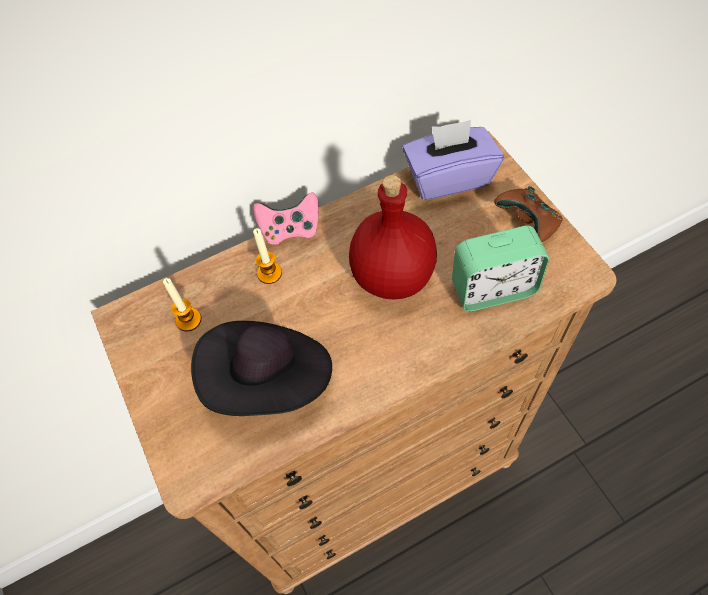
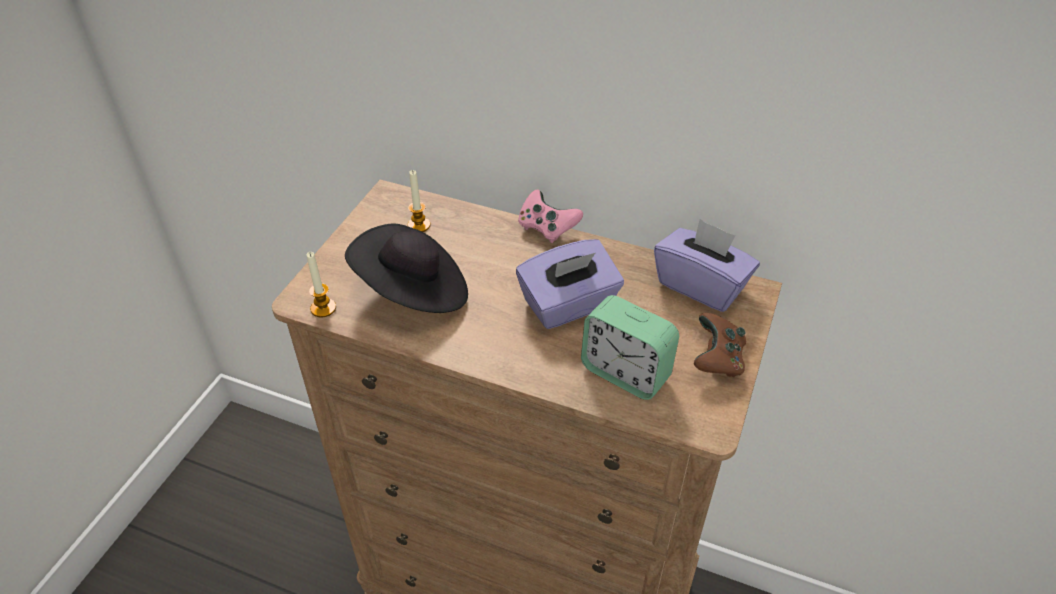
camera: 45 degrees right, 15 degrees down
candle [253,228,282,284] -> candle moved to [307,252,336,317]
red bottle [349,175,437,300] -> purple tissue box [516,239,624,329]

